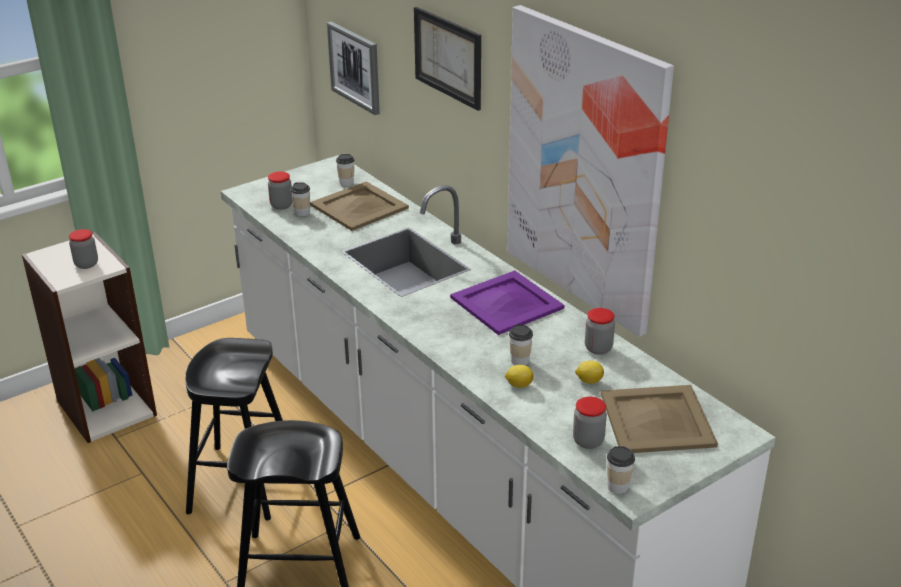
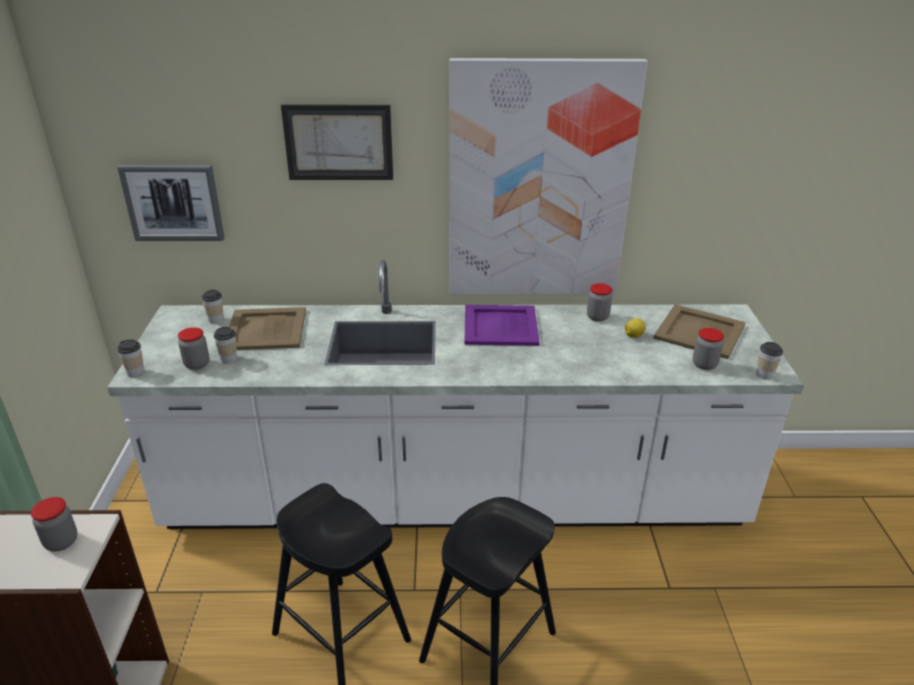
camera: 55 degrees left, 0 degrees up
lemon [505,365,534,388] -> none
cup [509,324,533,366] -> cup moved to [117,339,144,378]

